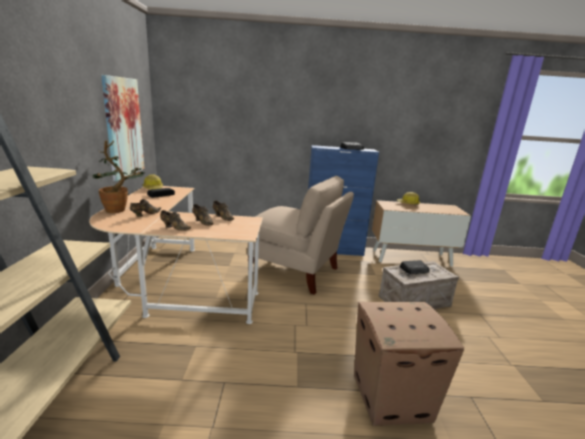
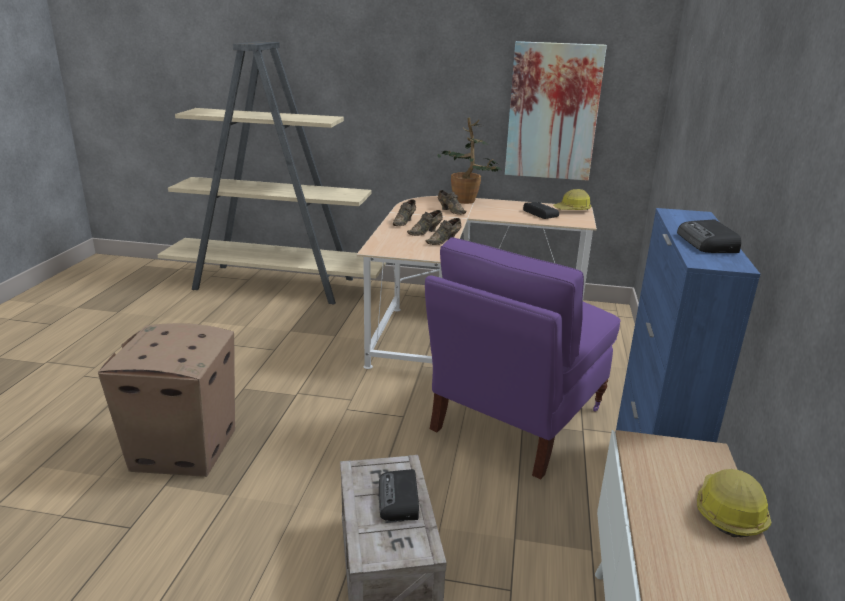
camera: 100 degrees right, 5 degrees up
beige chair [247,176,354,295] -> purple chair [425,237,621,479]

